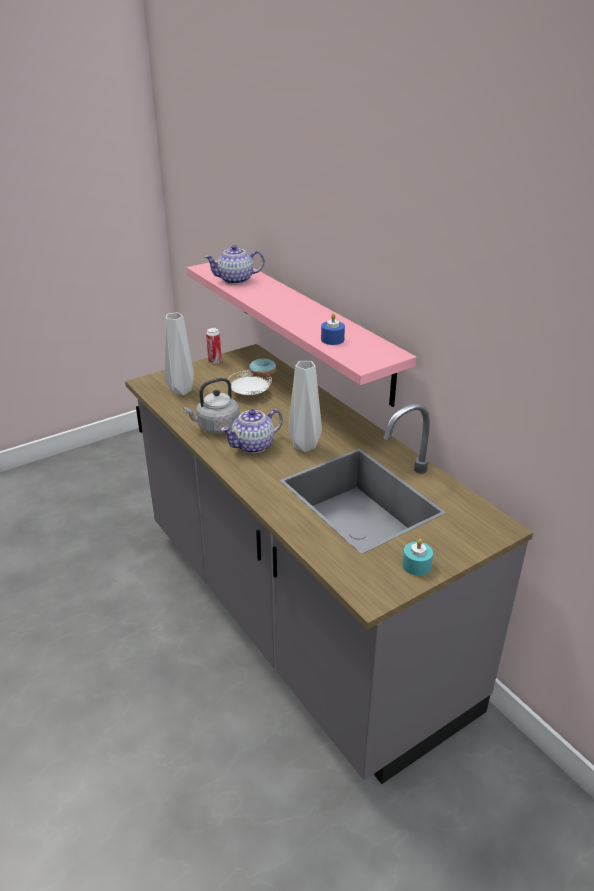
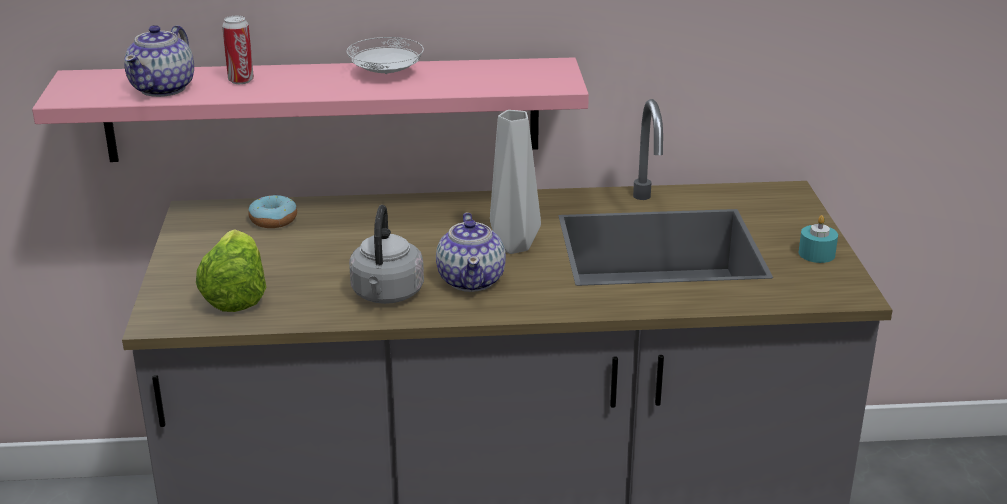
camera: 60 degrees left, 5 degrees down
grey vase [164,313,194,395] -> lettuce [196,229,266,312]
can [206,328,222,364] -> can moved to [222,16,254,84]
white plate [228,370,272,395] -> white plate moved to [347,37,424,74]
blue candle [321,314,345,345] -> none

